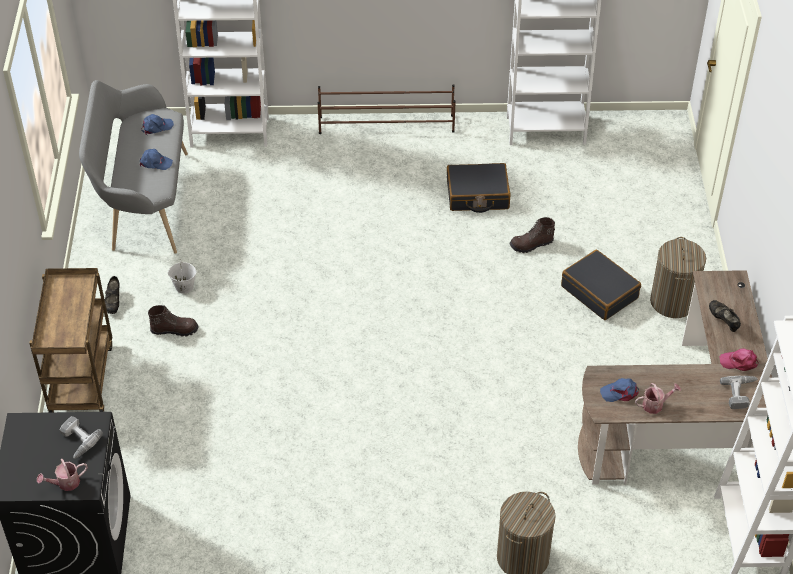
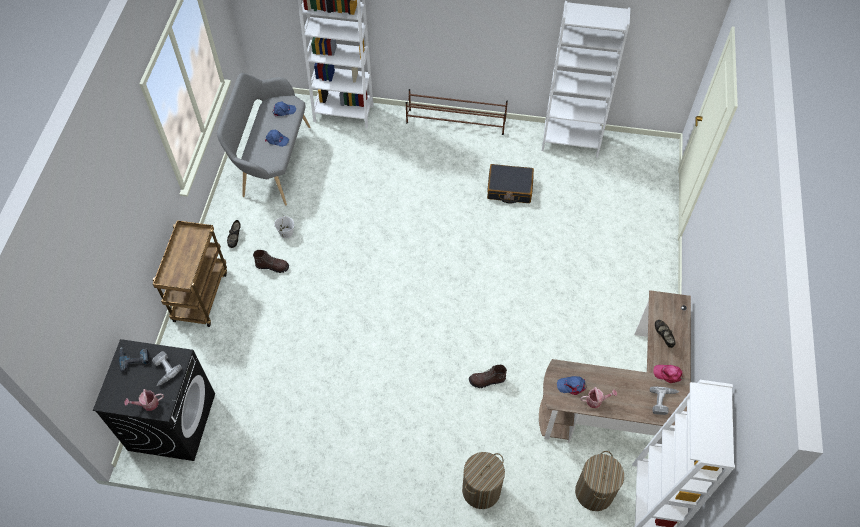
camera: 10 degrees right, 10 degrees up
brown boot [509,217,555,253] -> brown boot moved to [469,365,507,388]
black suitcase [561,249,641,320] -> none
laundry basket [650,237,706,318] -> laundry basket moved to [575,451,624,511]
none -> power drill [119,347,150,372]

